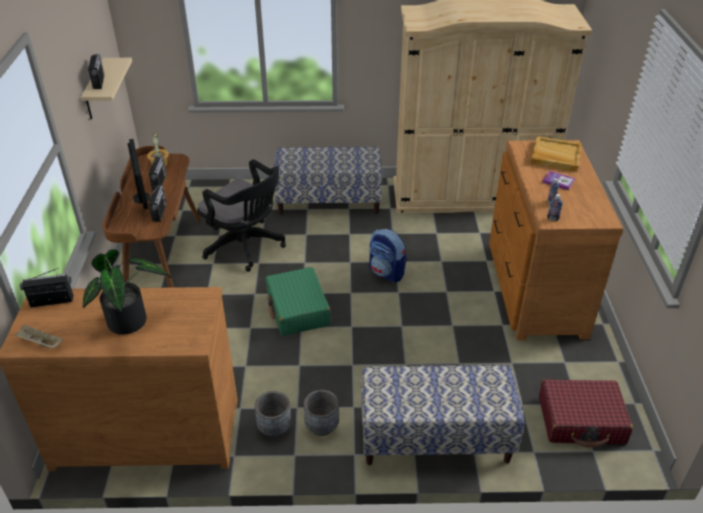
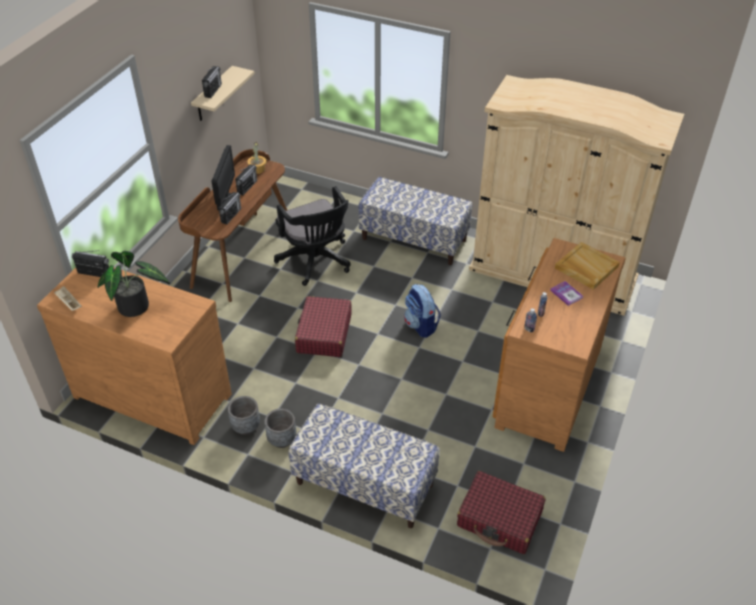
camera: 25 degrees right, 5 degrees up
green suitcase [265,267,331,336] -> red suitcase [295,296,352,357]

